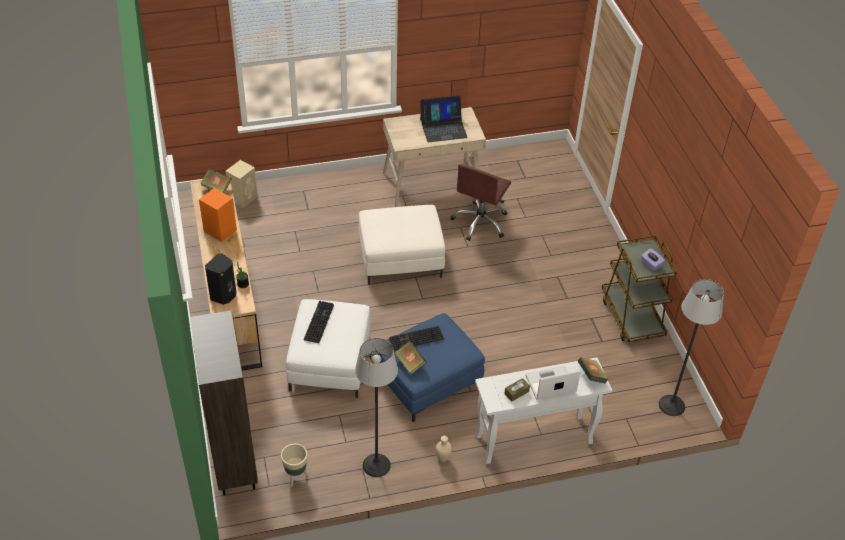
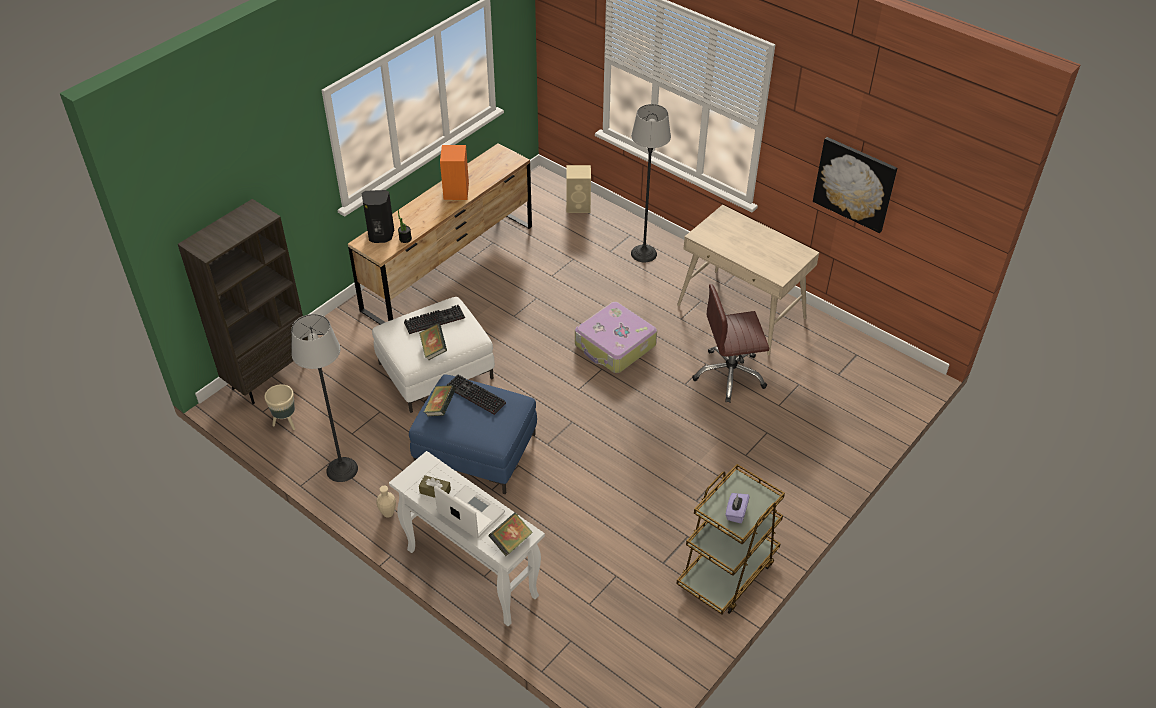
camera: 55 degrees right, 0 degrees up
book [200,168,232,193] -> book moved to [419,324,447,360]
white ottoman [359,205,445,285] -> suitcase [575,302,657,373]
laptop [420,95,468,142] -> none
floor lamp [659,279,724,416] -> floor lamp moved to [631,104,671,262]
none -> picture [813,137,897,233]

